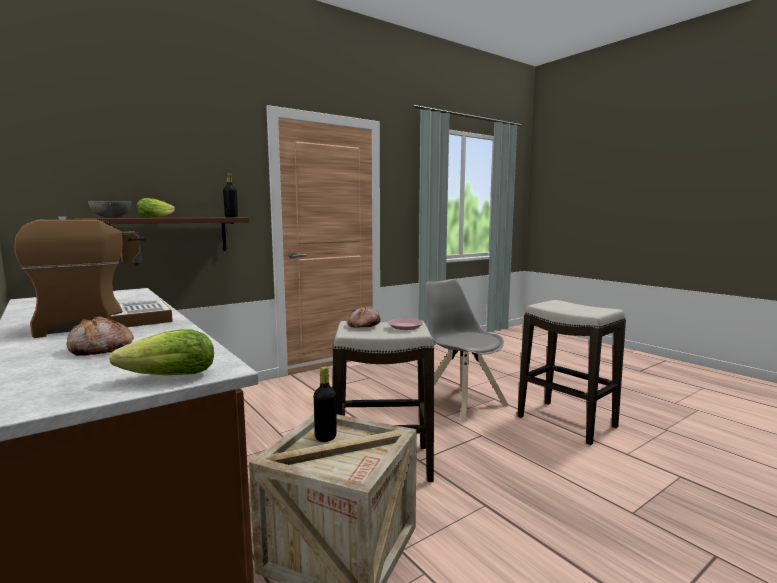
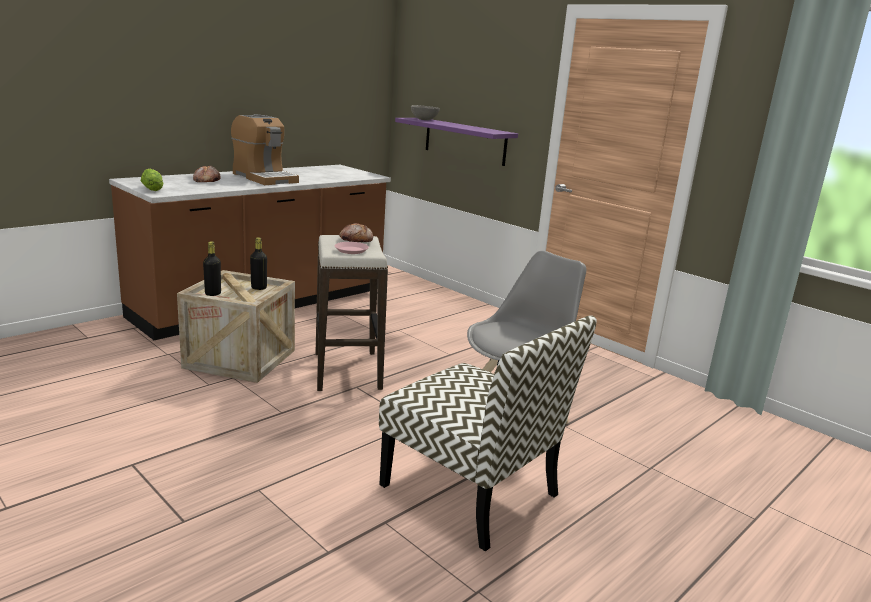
camera: 80 degrees right, 10 degrees up
brown shelf [75,218,249,251] -> purple shelf [395,118,518,166]
lettuce [137,198,175,218] -> none
black bottle [223,173,238,217] -> black bottle moved to [203,241,221,296]
stool [517,300,626,445] -> chair [379,315,597,551]

